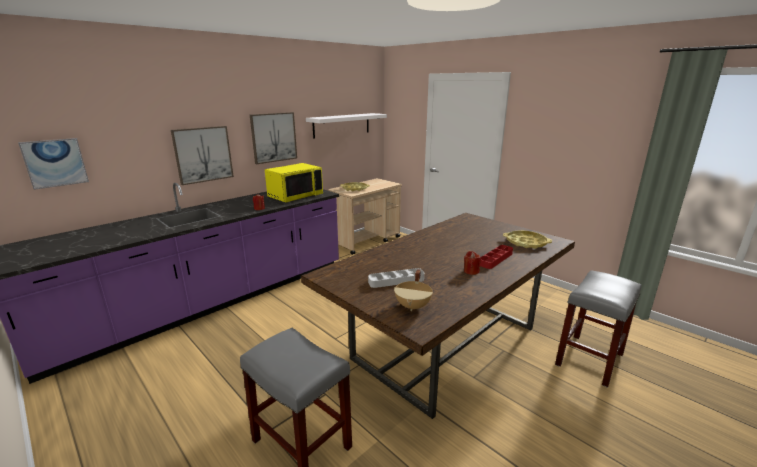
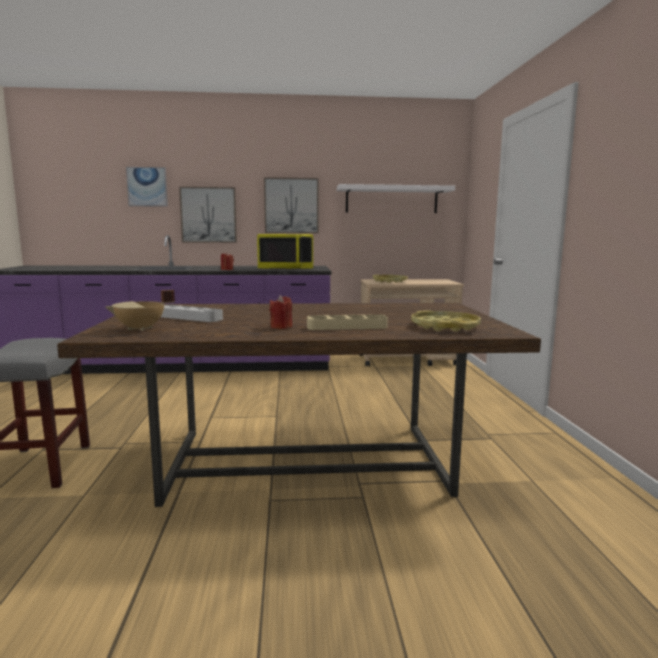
camera: 40 degrees right, 10 degrees down
picture [18,138,89,190] -> picture moved to [126,167,168,207]
red tray [480,245,513,269] -> beige tray [307,314,388,330]
grey stool [555,270,641,388] -> none

